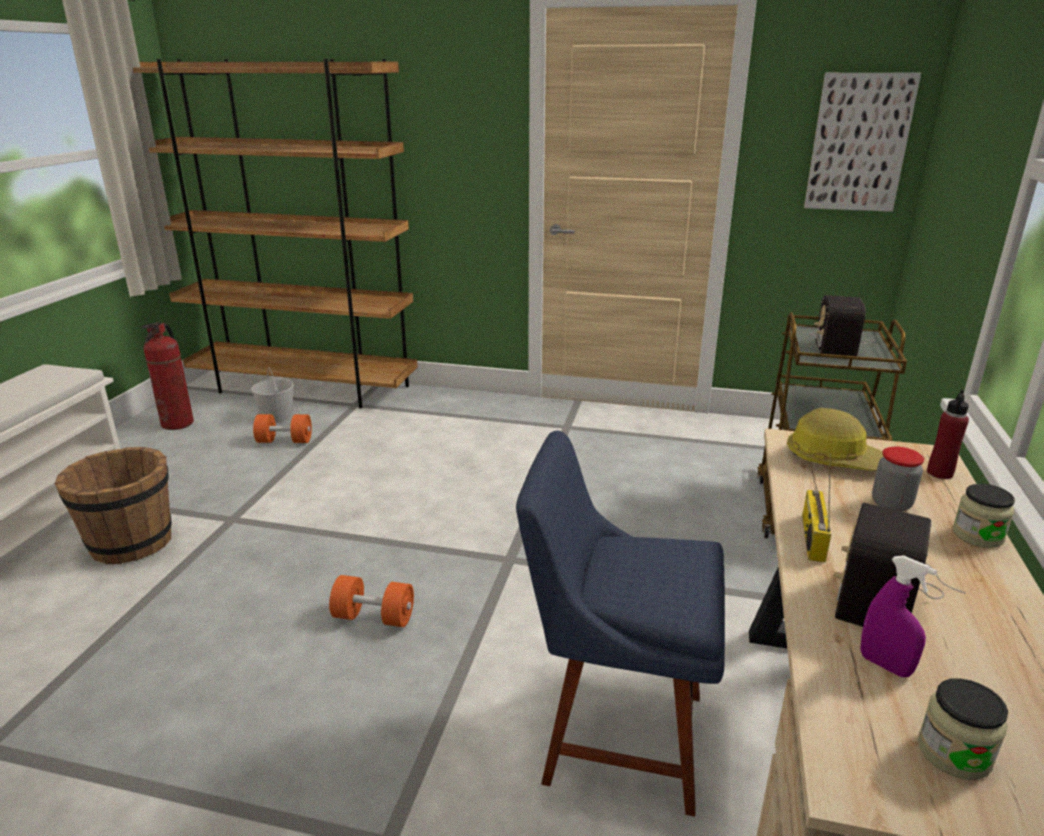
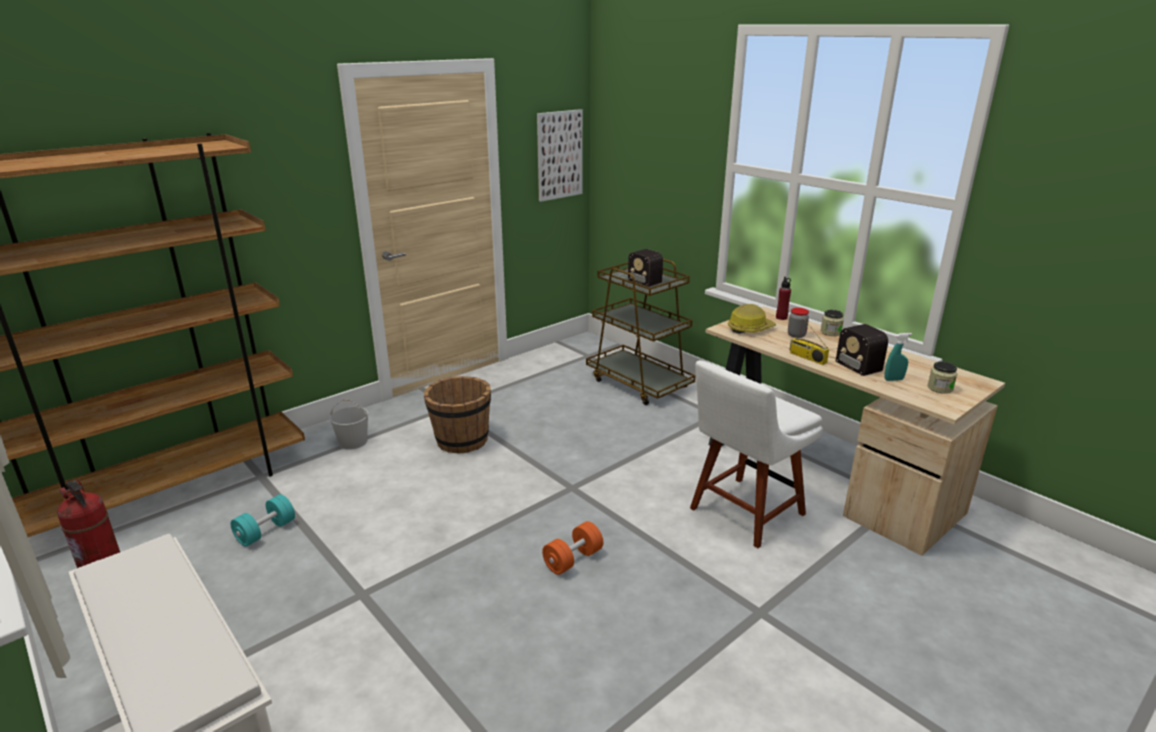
camera: 55 degrees left, 0 degrees up
brown bucket [55,447,172,564] -> brown bucket moved to [424,376,491,454]
white bucket [251,367,294,424] -> white bucket moved to [330,399,369,450]
orange dumbbell [253,414,312,443] -> turquoise dumbbell [231,494,295,547]
blue chair [516,431,725,817] -> white chair [690,360,823,548]
purple spray bottle [860,555,937,677] -> turquoise spray bottle [884,333,912,381]

